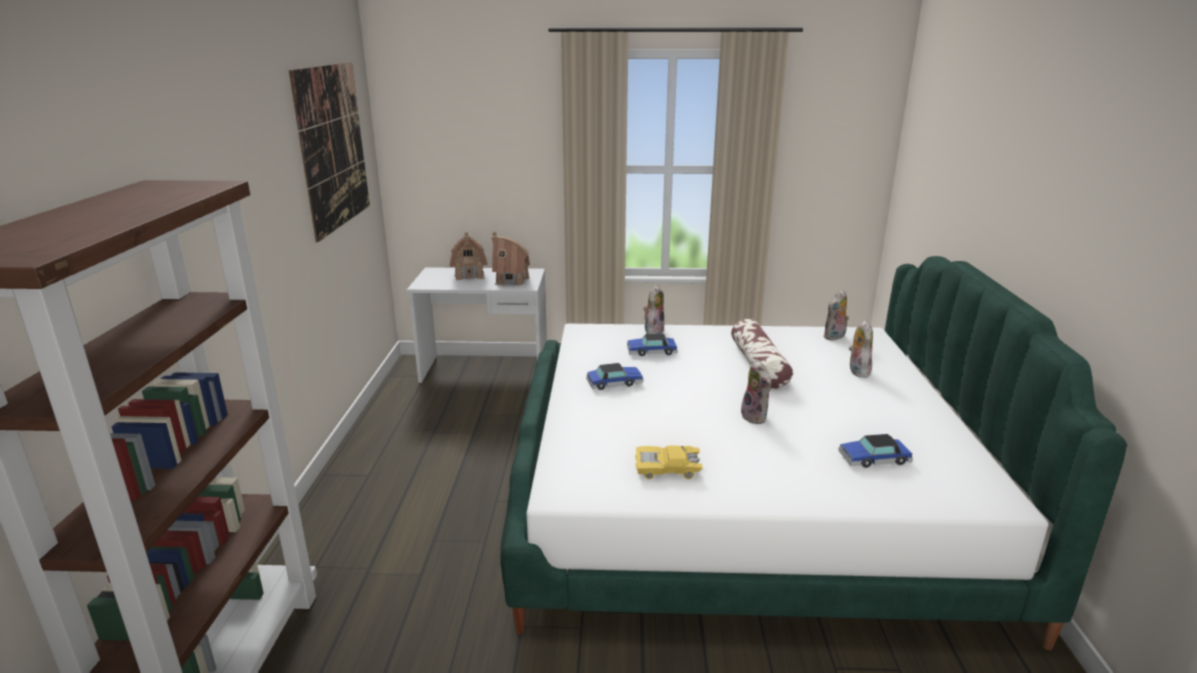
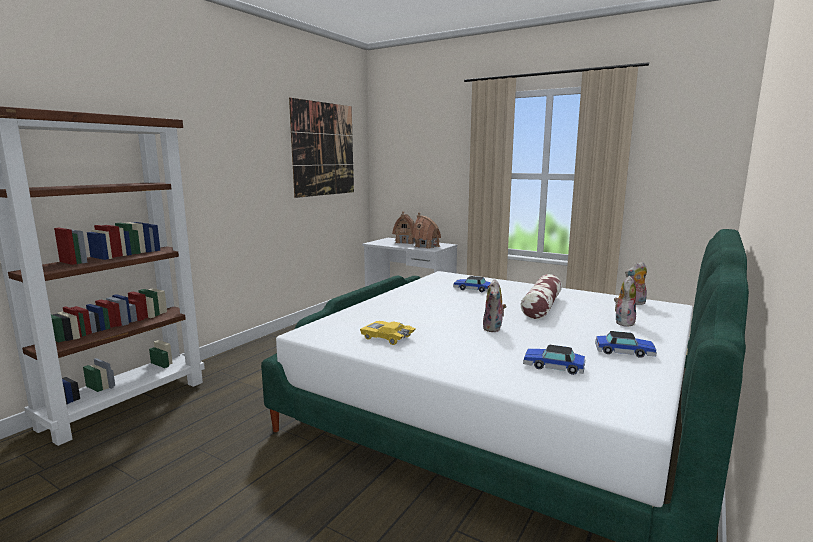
camera: 30 degrees right, 10 degrees down
toy car [586,363,643,390] -> toy car moved to [595,331,657,358]
plush toy [644,285,664,334] -> none

